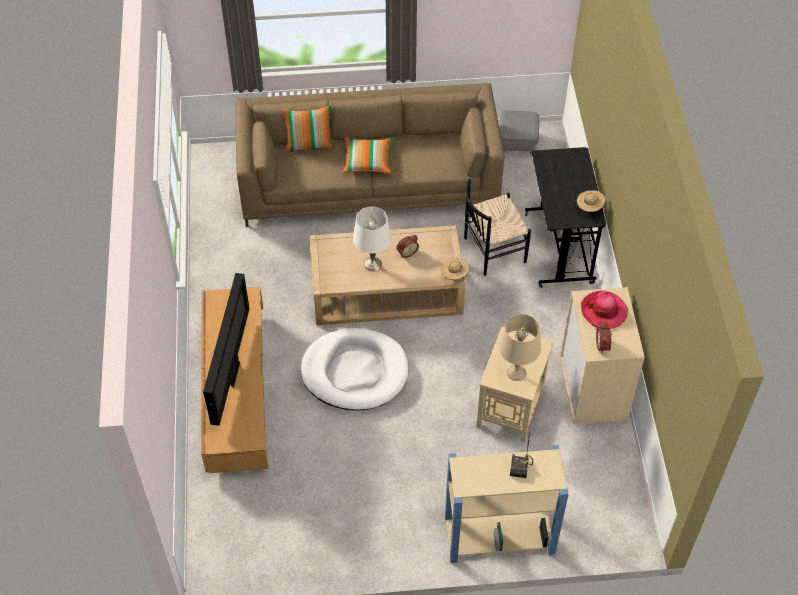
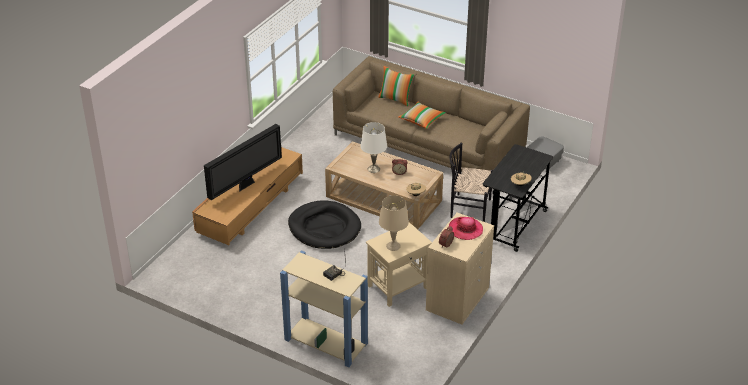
camera: 35 degrees right, 15 degrees down
white dog bed [301,328,409,411] -> black dog bed [288,200,361,249]

